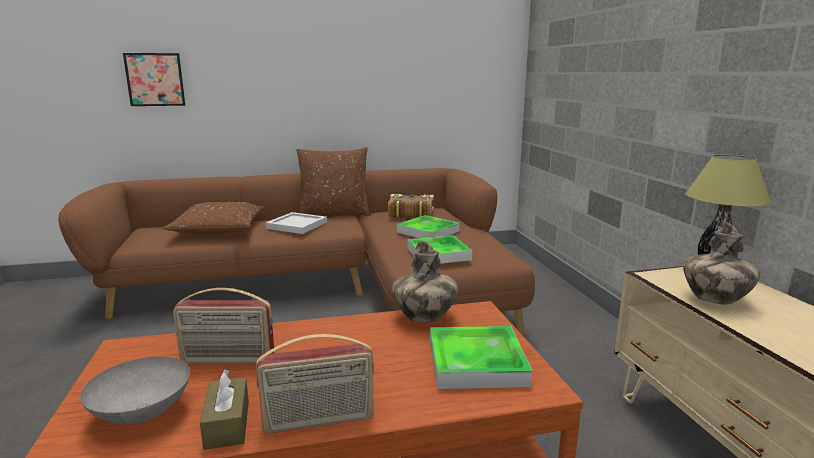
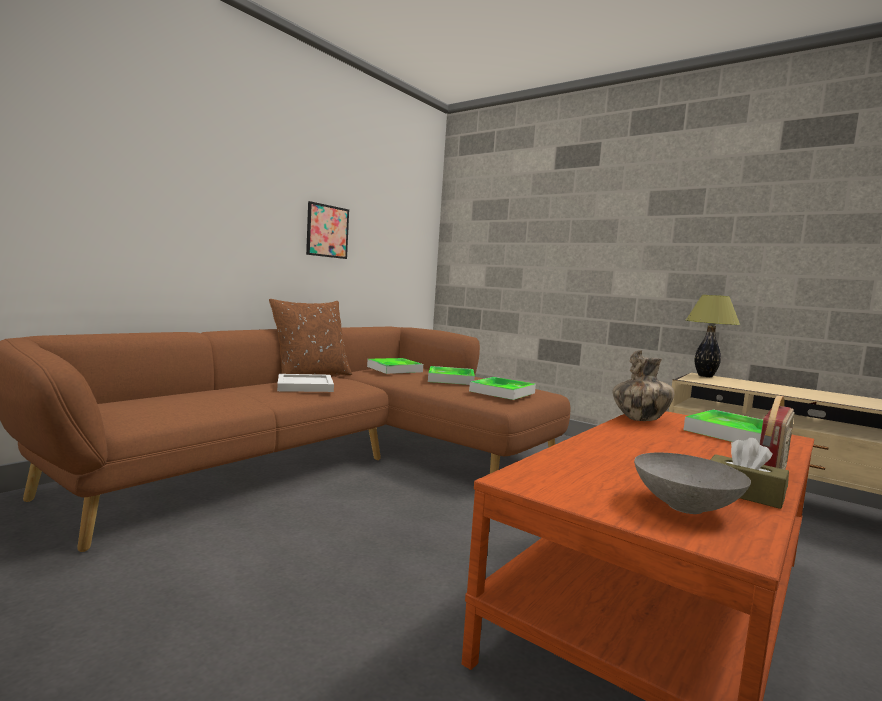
camera: 40 degrees left, 10 degrees down
picture [123,53,185,106] -> picture moved to [306,201,349,259]
brown pillow [163,202,264,234] -> none
radio [173,288,275,364] -> none
book [388,194,434,218] -> tray [367,358,423,374]
vase [683,222,760,305] -> none

